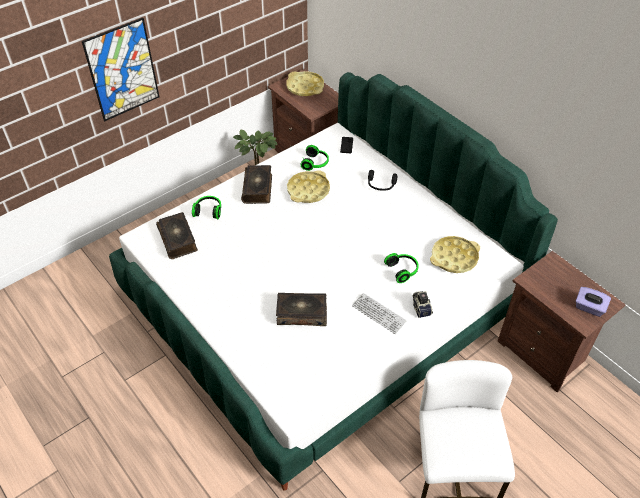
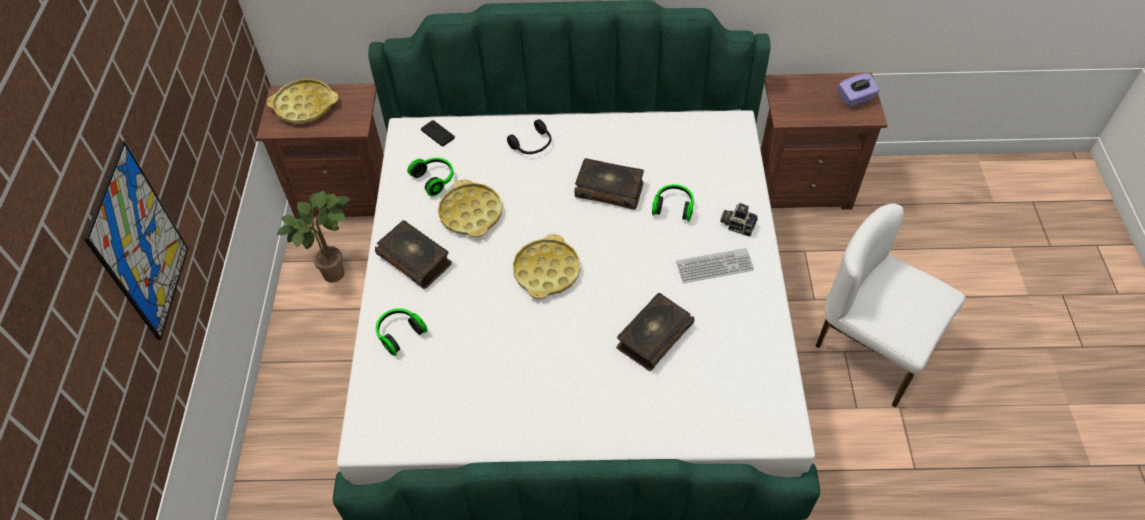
camera: 50 degrees left, 5 degrees up
book [156,212,198,259] -> book moved to [574,158,644,210]
yellow tray [430,236,480,273] -> yellow tray moved to [513,234,580,299]

